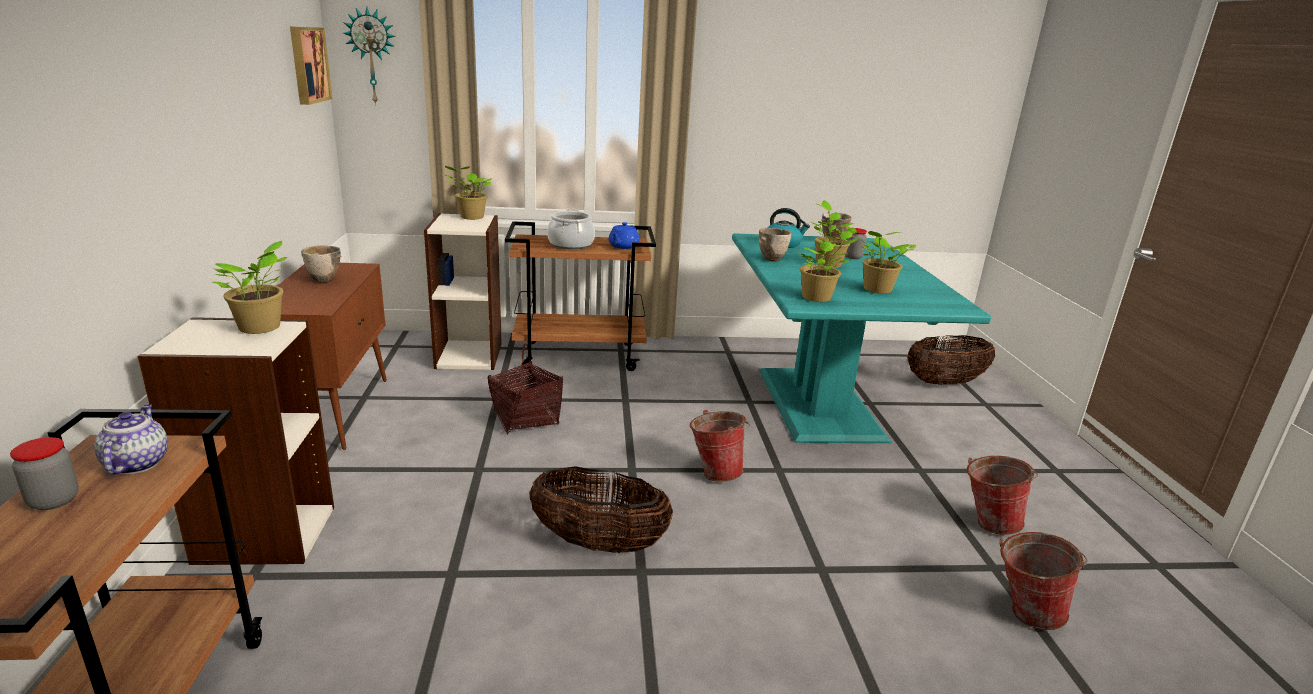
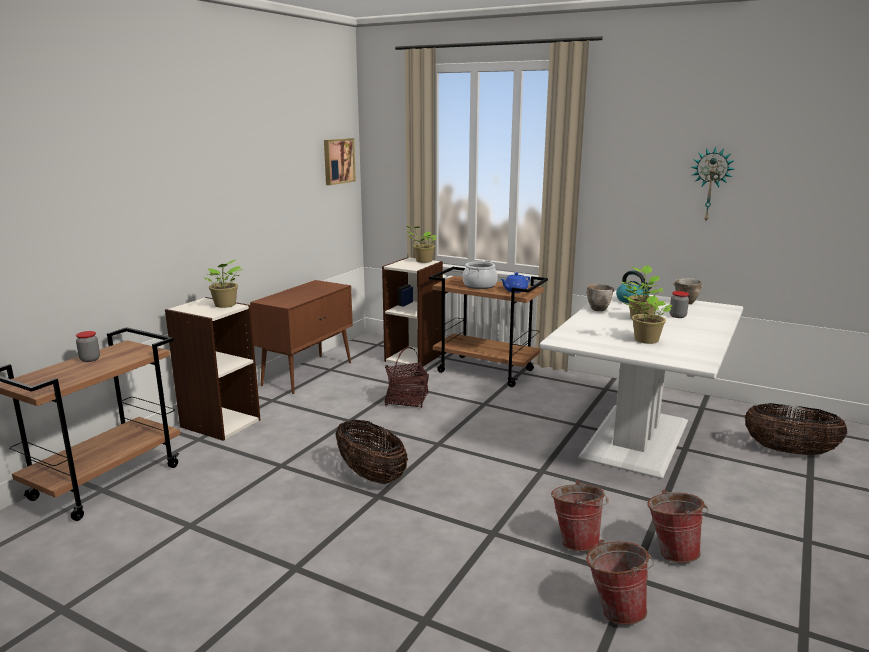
camera: 35 degrees right, 5 degrees down
teapot [94,404,168,475] -> none
bowl [301,245,342,283] -> none
wall clock [343,7,396,105] -> wall clock moved to [691,146,735,221]
bucket [690,410,750,482] -> bucket moved to [551,481,609,551]
turquoise dining table [732,233,991,443] -> white dining table [540,290,743,479]
potted plant [796,230,859,302] -> none

